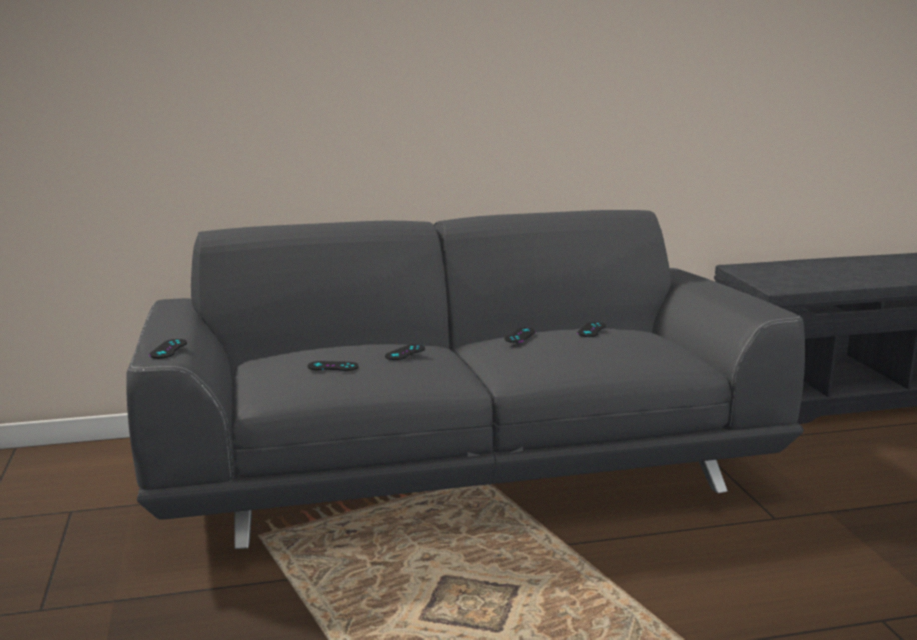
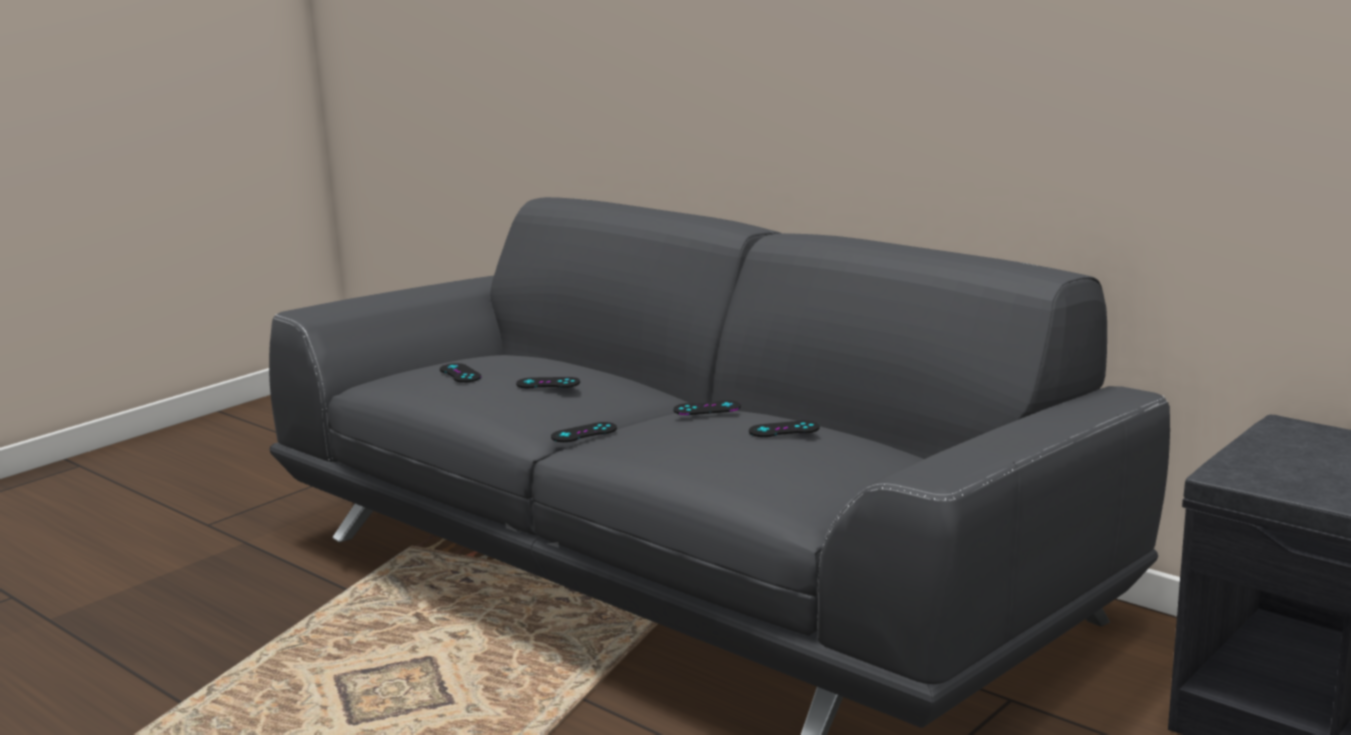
camera: 55 degrees right, 0 degrees up
black game controller [149,339,187,359] -> black game controller moved to [551,422,617,442]

